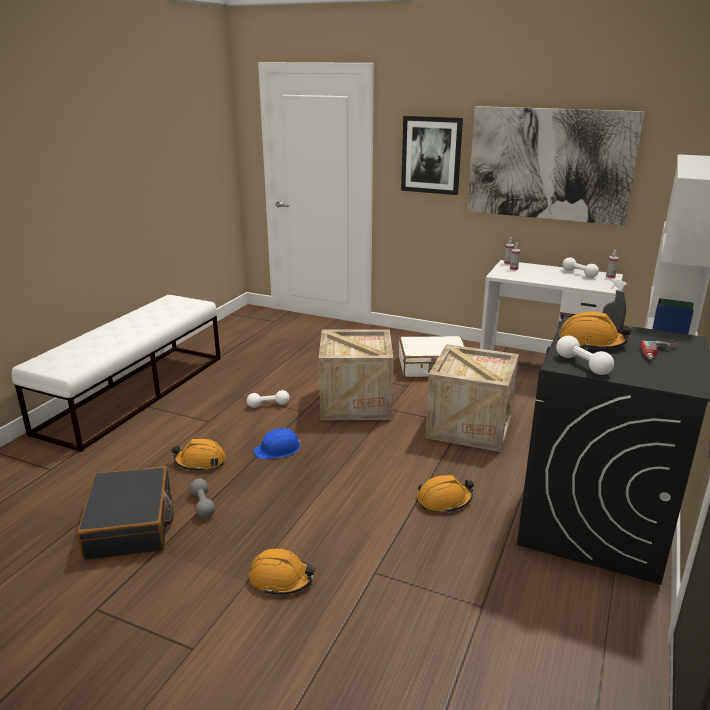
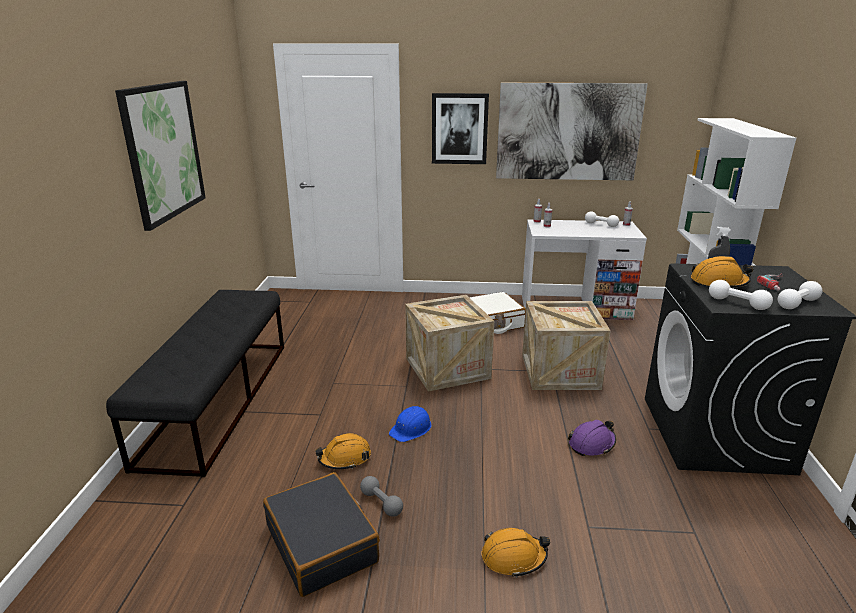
camera: 20 degrees left, 0 degrees up
white bench [12,295,221,452] -> black bench [106,290,284,477]
white dumbbell [247,390,290,408] -> white dumbbell moved to [778,281,823,309]
orange hard hat [417,475,474,513] -> purple hard hat [568,420,616,456]
none -> picture [115,81,206,231]

